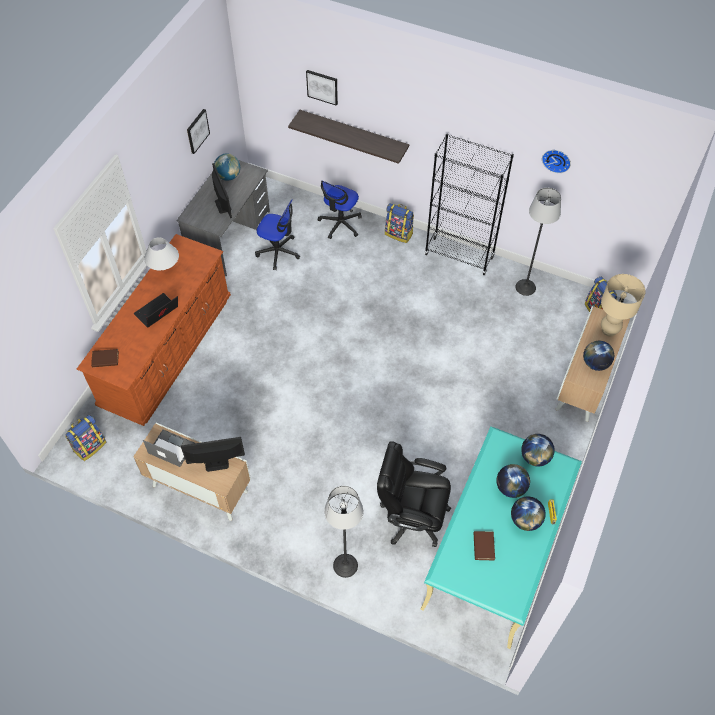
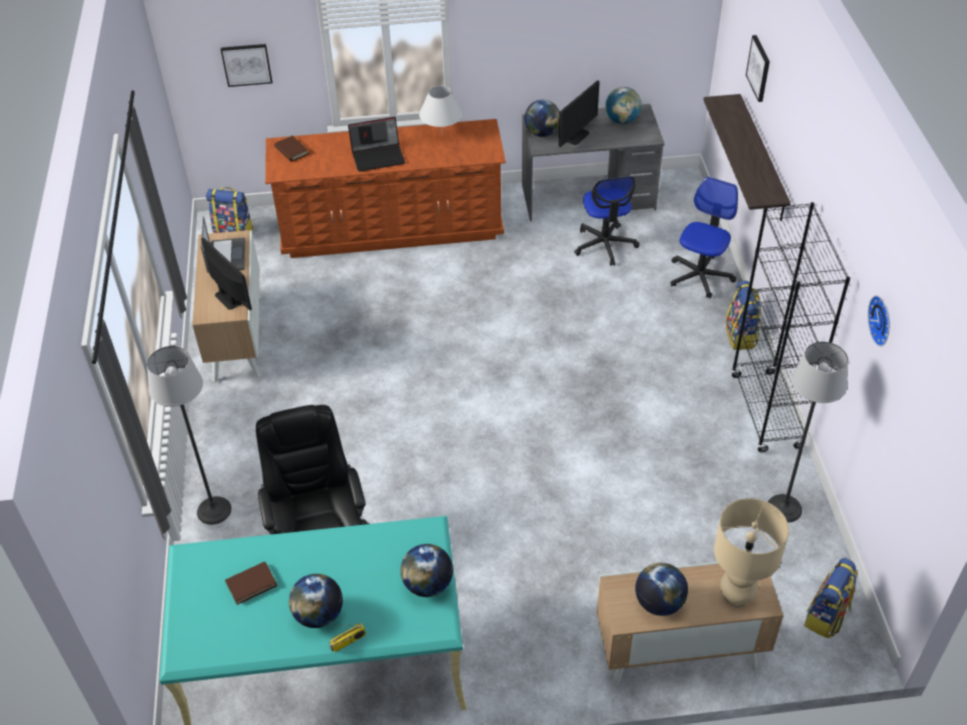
camera: 60 degrees right, 10 degrees down
laptop [134,293,178,327] -> laptop turned 150 degrees clockwise [348,117,405,172]
picture [187,109,210,154] -> picture moved to [221,44,272,87]
office chair [317,180,362,239] -> office chair turned 120 degrees clockwise [671,177,738,298]
globe [496,464,530,498] -> globe moved to [525,100,560,137]

